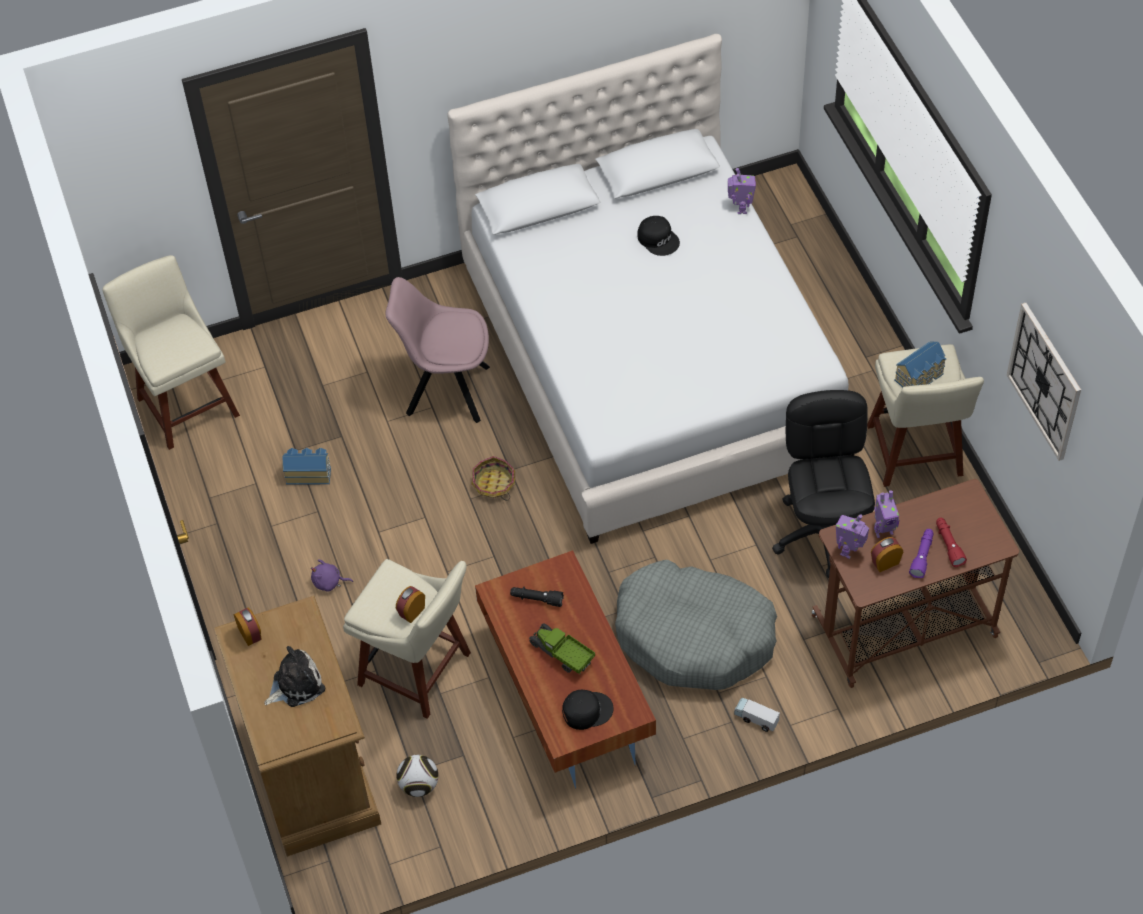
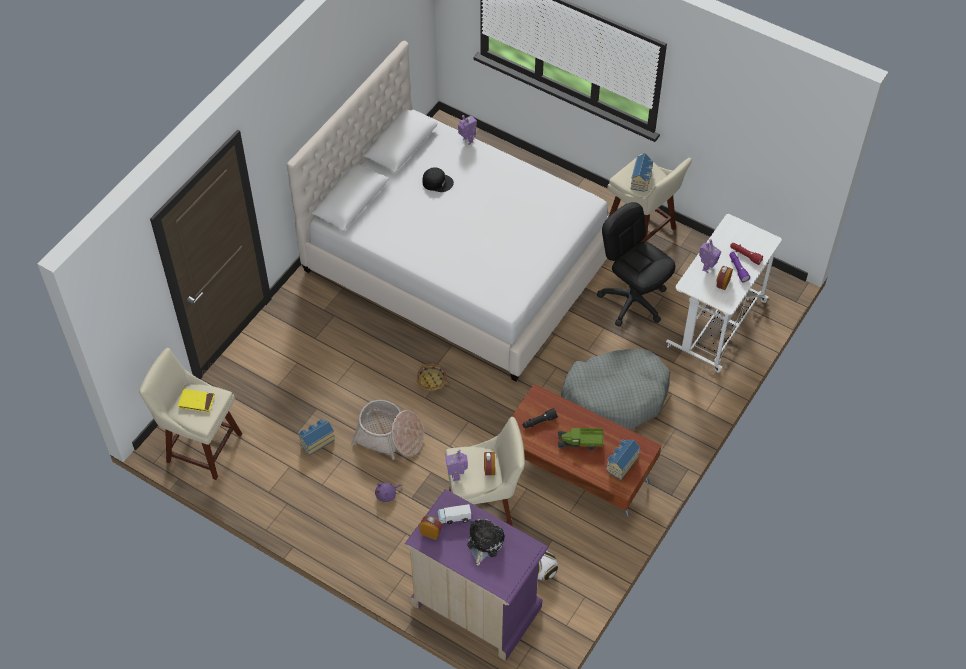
camera: 40 degrees left, 0 degrees up
brown dresser [214,596,381,857] -> purple dresser [404,489,549,661]
pink chair [386,277,490,423] -> none
black cap [562,690,614,730] -> toy house [606,439,640,480]
toy truck [734,698,780,732] -> toy truck moved to [438,504,471,524]
brown desk [812,479,1019,688] -> white desk [666,214,782,373]
toy robot [836,514,869,559] -> toy robot moved to [445,450,468,481]
wall clock [1007,303,1081,461] -> none
none -> yellow book [178,389,215,412]
none -> basket [351,400,424,460]

